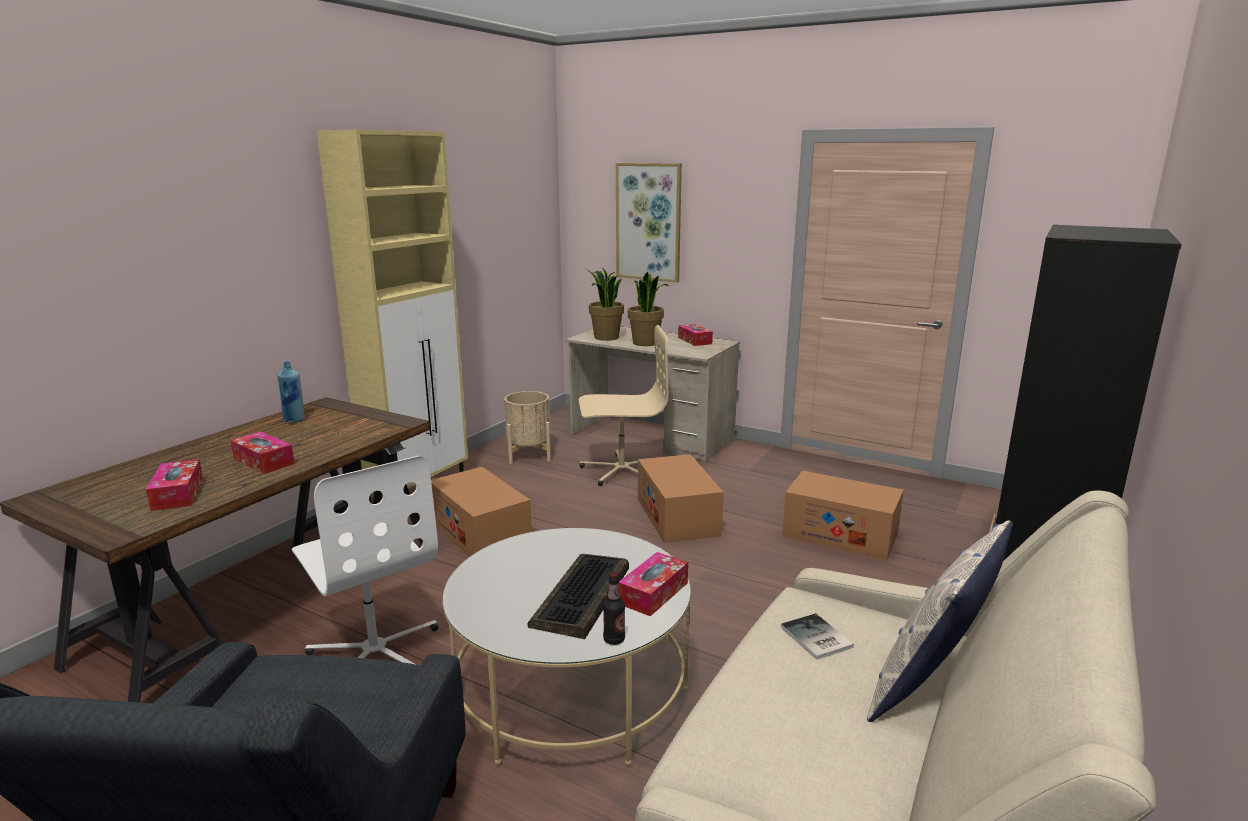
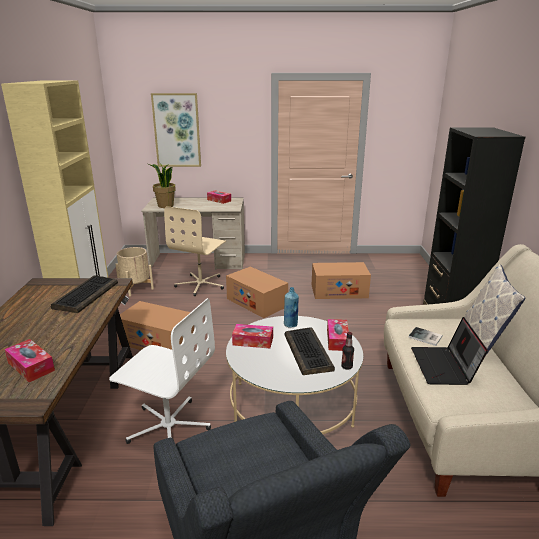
camera: 30 degrees left, 5 degrees up
tissue box [230,432,295,474] -> tissue box moved to [232,324,273,348]
blue bottle [277,362,305,422] -> blue bottle moved to [284,287,299,328]
beige office chair [579,325,668,486] -> beige office chair turned 150 degrees clockwise [164,206,226,296]
potted plant [628,272,669,346] -> none
none -> keyboard [51,275,118,313]
none -> laptop [411,317,488,385]

